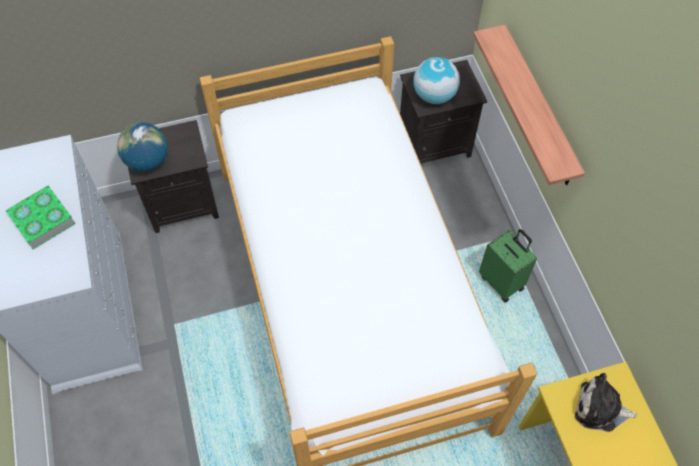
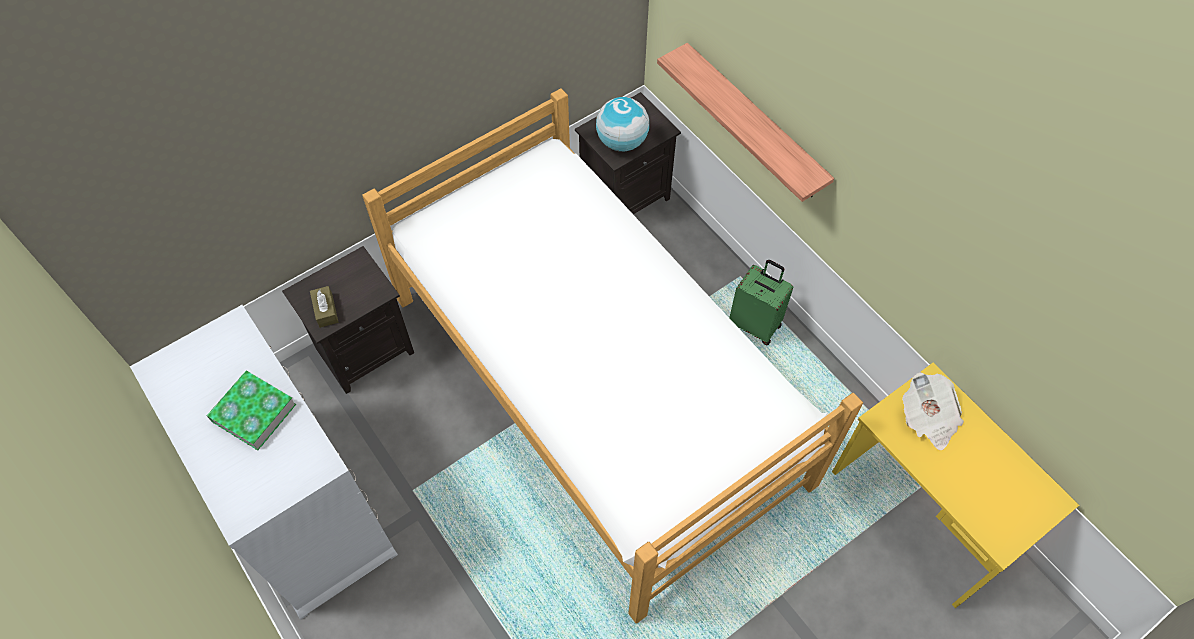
camera: 20 degrees left, 0 degrees up
globe [117,122,168,172] -> brown tissue box [310,286,338,328]
plush toy [575,373,638,432] -> newspaper [902,372,964,450]

